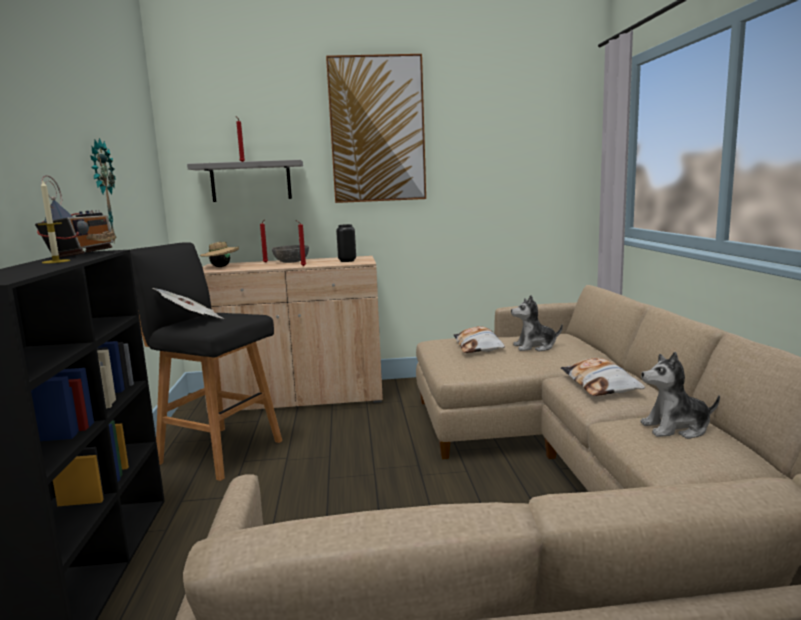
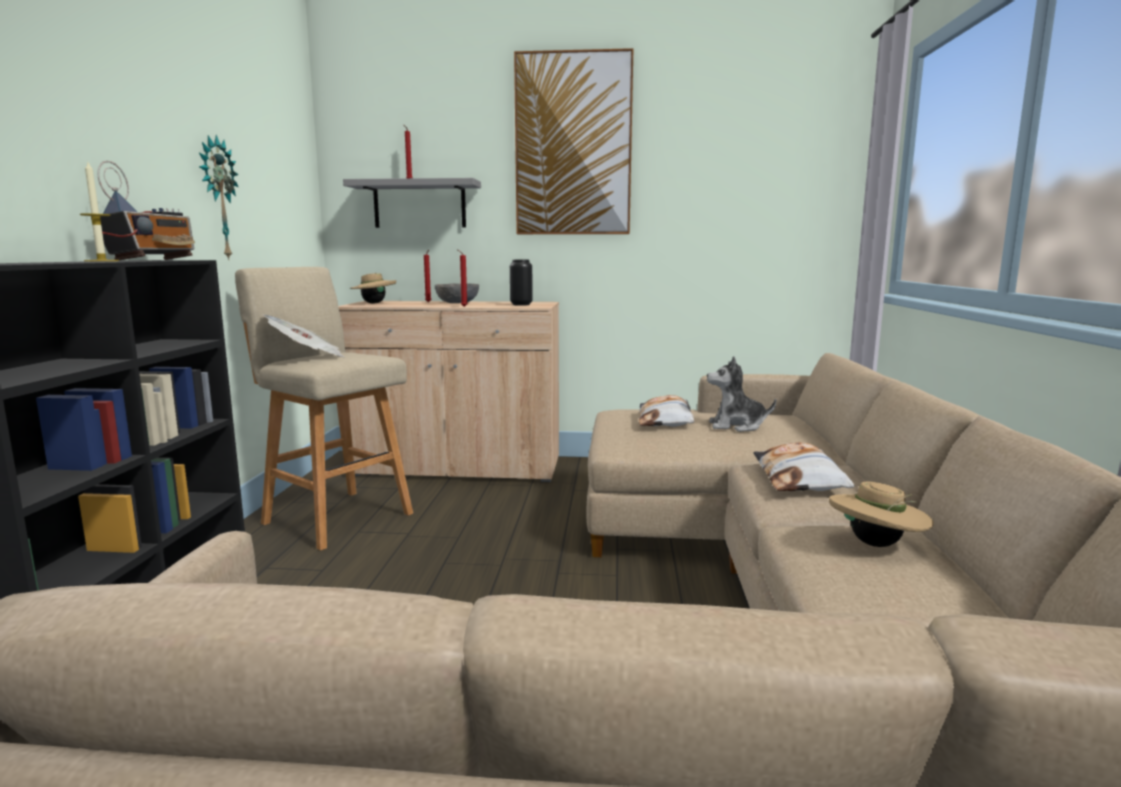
camera: 10 degrees right, 0 degrees up
black stool [130,242,282,481] -> beige stool [235,267,413,551]
plush toy [640,352,720,439] -> beige hat [829,482,934,547]

